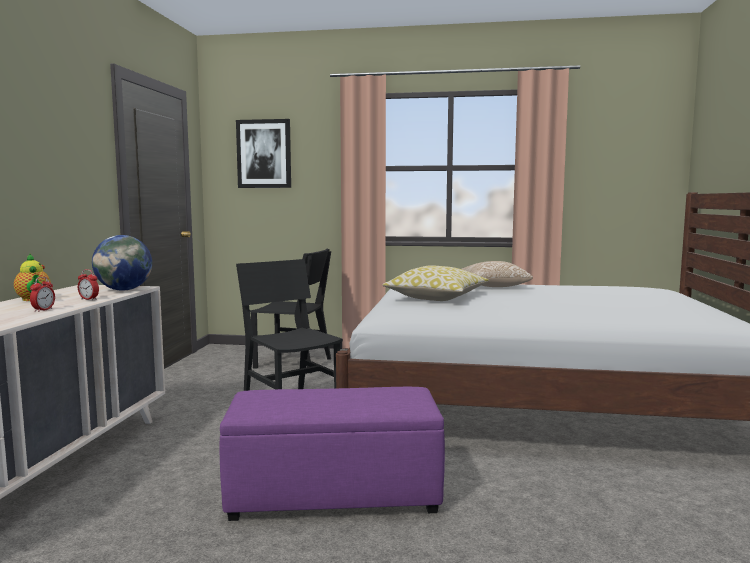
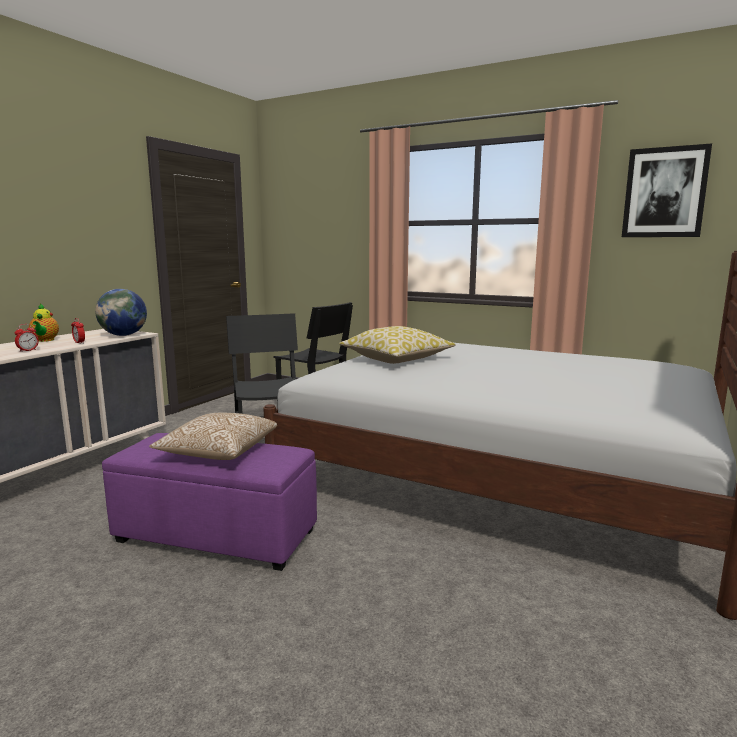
camera: 20 degrees right, 5 degrees up
picture [236,119,291,188] -> picture moved to [622,143,712,237]
pillow [462,261,533,287] -> pillow moved to [149,413,277,460]

